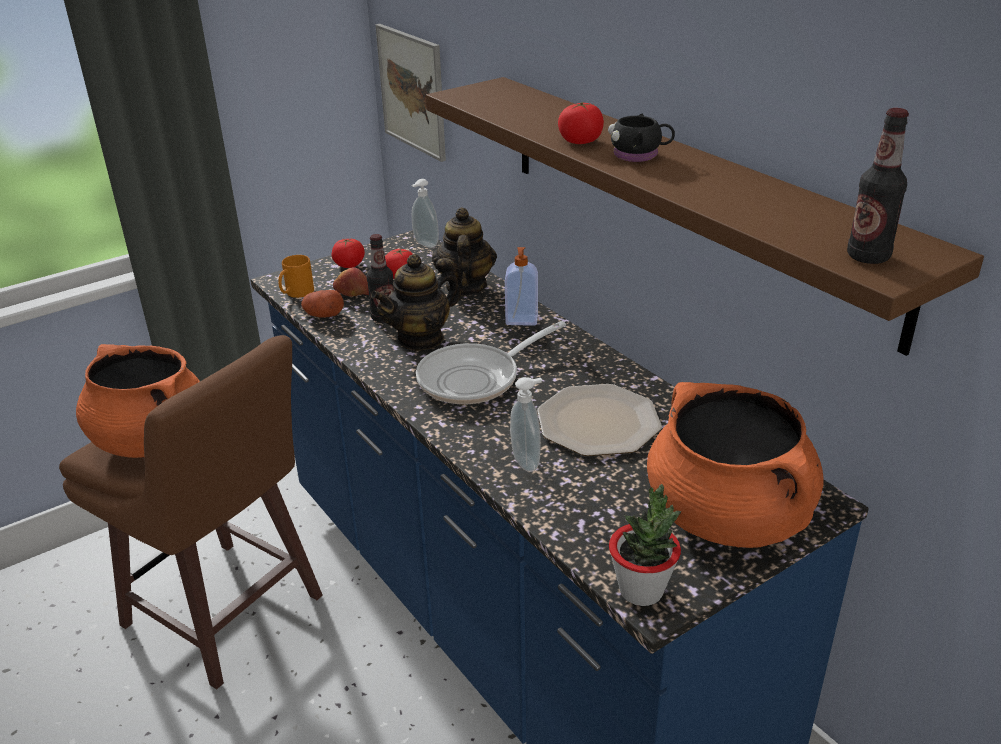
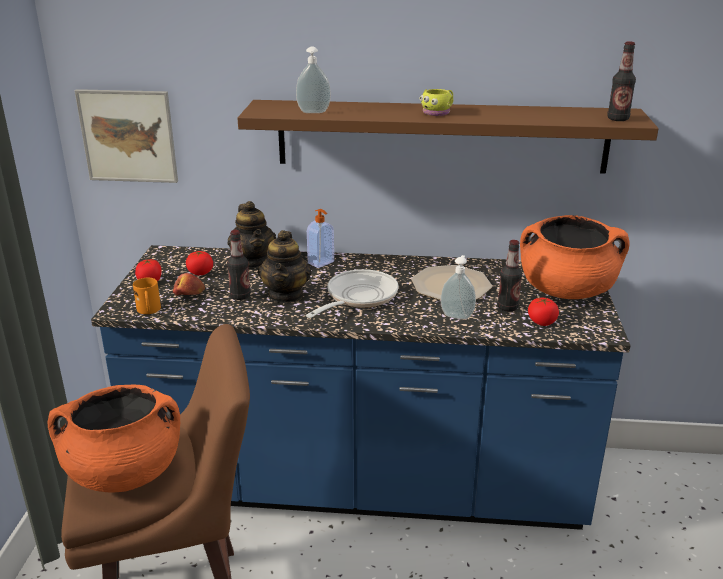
camera: 50 degrees left, 5 degrees down
potato [301,290,344,318] -> none
soap dispenser [411,179,439,248] -> soap dispenser moved to [296,47,331,113]
frying pan [416,321,566,404] -> frying pan turned 150 degrees counterclockwise [306,269,399,318]
teapot [432,207,497,296] -> teapot turned 150 degrees counterclockwise [228,201,276,268]
tomato [558,102,604,144] -> tomato moved to [528,298,559,326]
black mug [608,114,675,162] -> yellow mug [420,89,453,116]
potted plant [609,484,682,606] -> none
none -> bottle [498,240,522,312]

